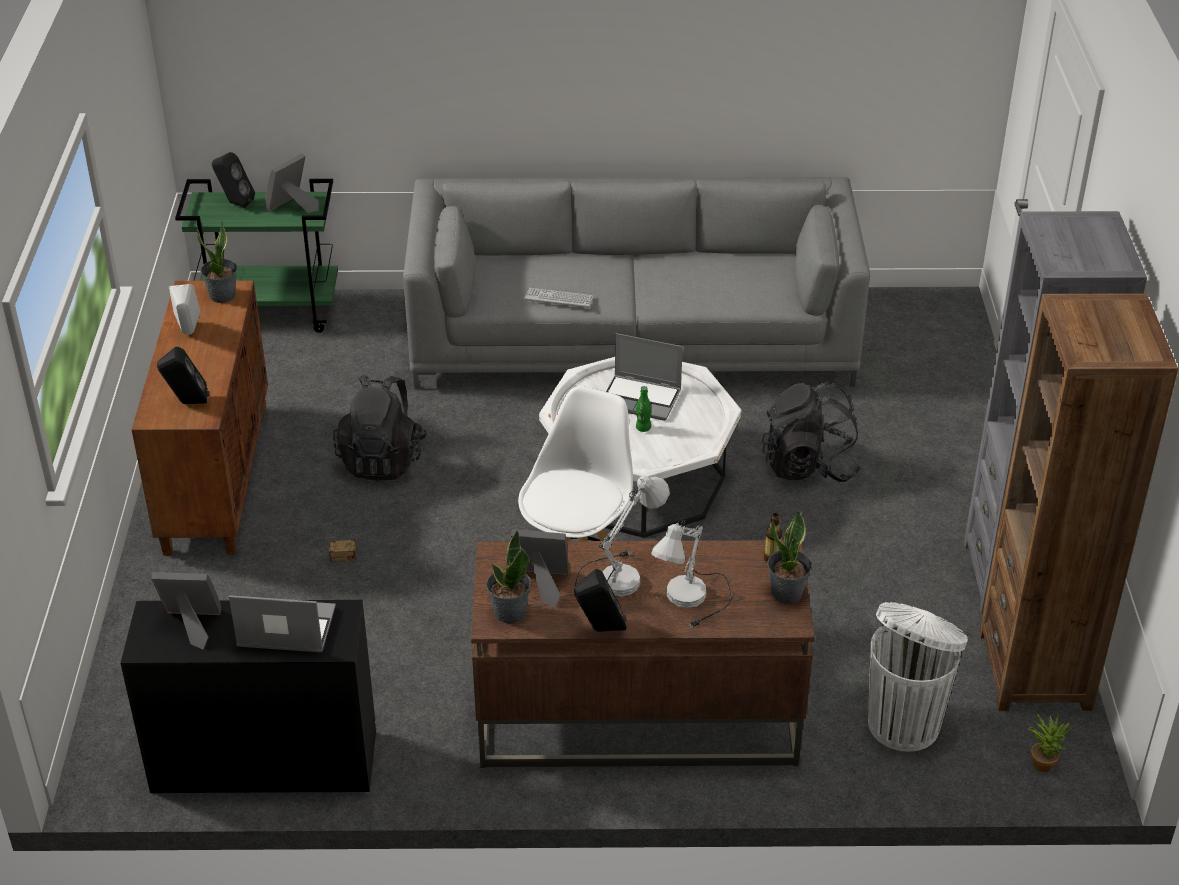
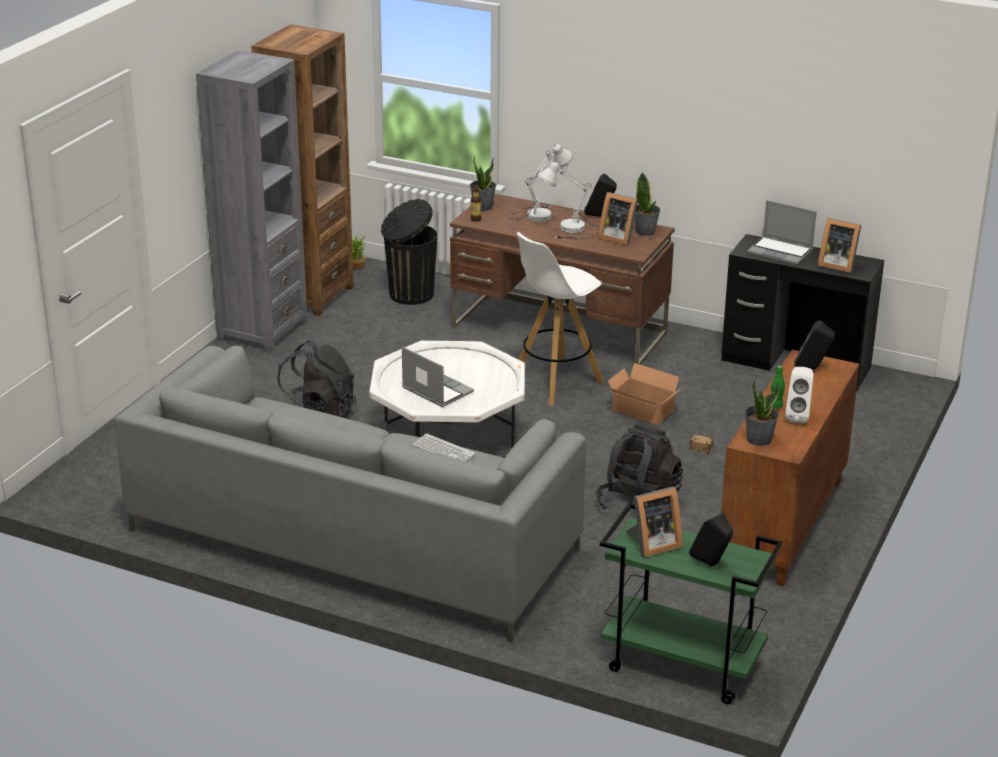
camera: 155 degrees left, 10 degrees down
green bottle [636,386,651,432] -> green bottle moved to [771,365,785,409]
white trash can [868,602,968,752] -> black trash can [381,199,437,305]
none -> cardboard box [608,363,683,425]

